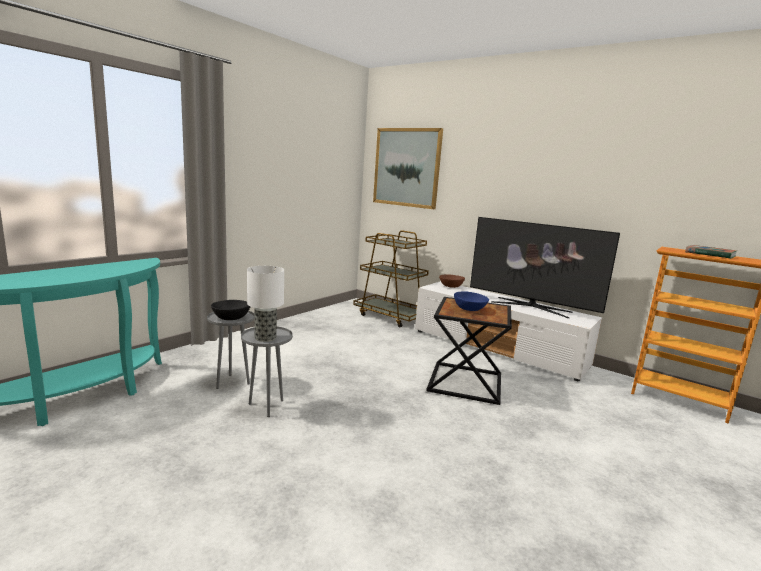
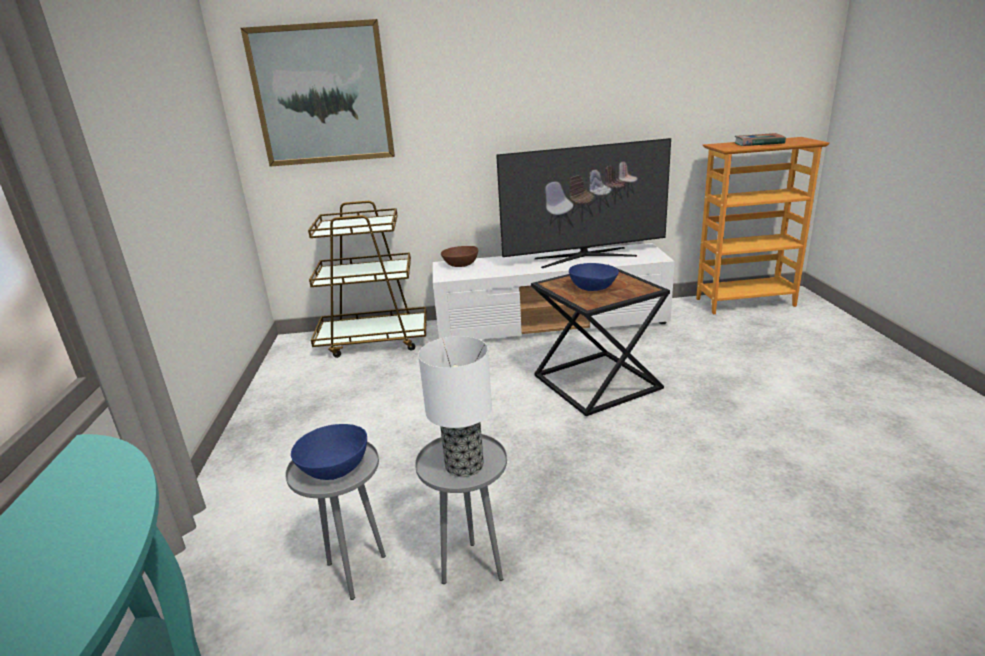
camera: 40 degrees left, 10 degrees up
black bowl [211,300,250,320] -> blue bowl [291,424,367,480]

